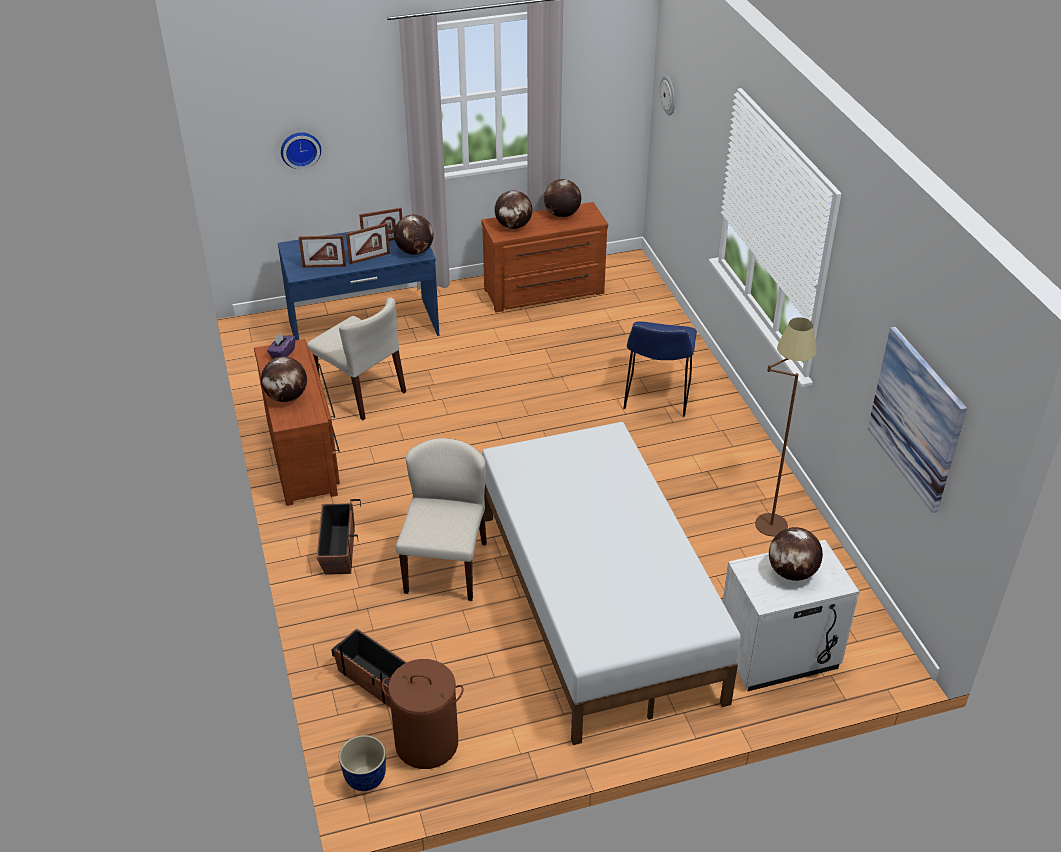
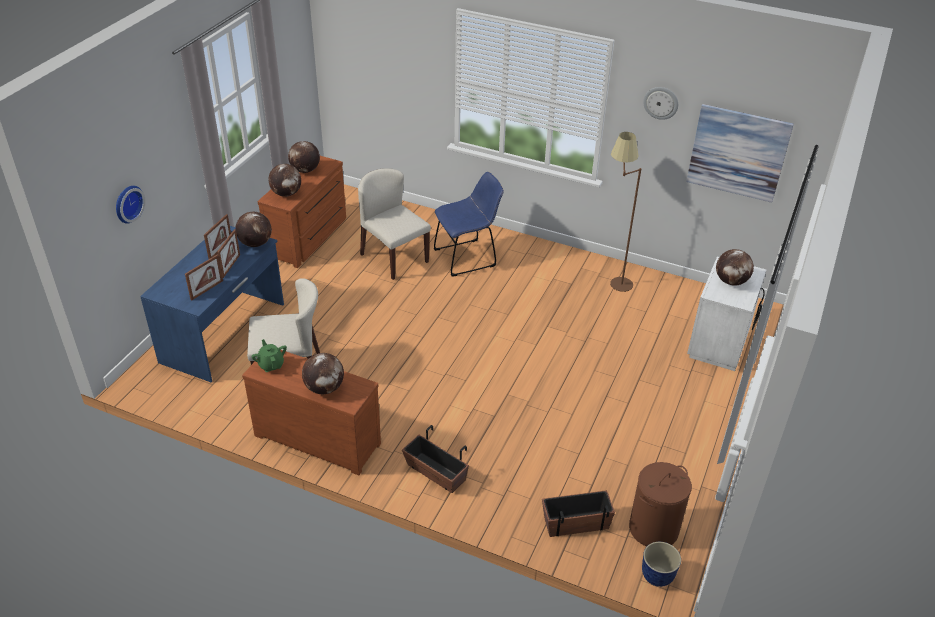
camera: 50 degrees left, 0 degrees up
purple tissue box [267,333,296,359] -> green teapot [251,339,287,372]
beige chair [395,438,487,601] -> beige chair moved to [358,168,431,280]
white bed [482,422,741,745] -> none
blue chair [623,321,697,417] -> blue chair turned 75 degrees counterclockwise [434,172,504,277]
wall clock [660,75,675,116] -> wall clock moved to [643,87,678,120]

